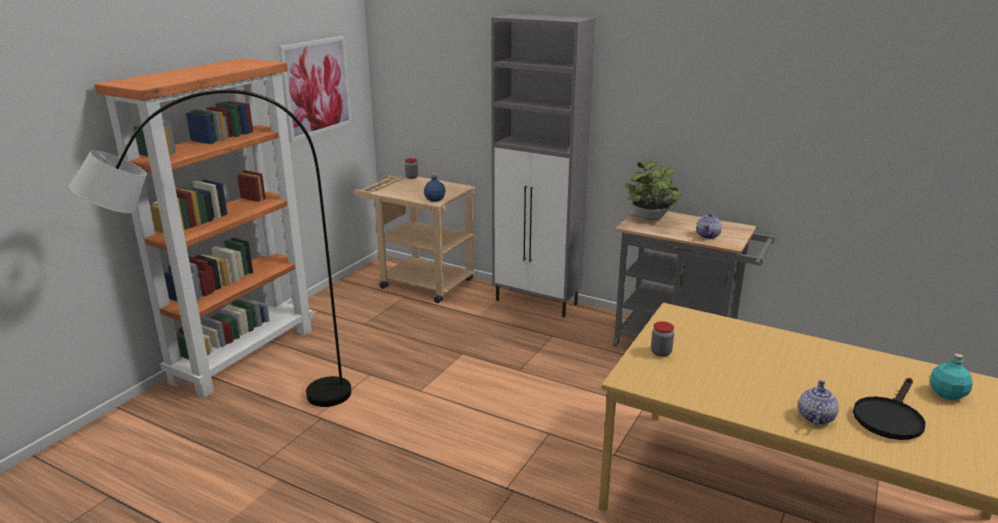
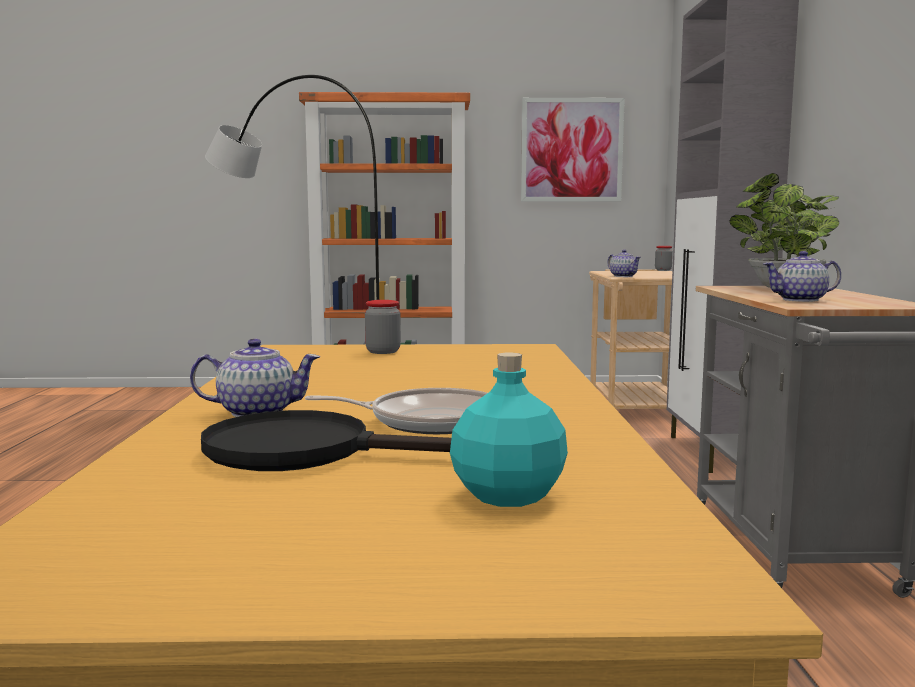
camera: 60 degrees right, 15 degrees down
blue bottle [424,173,445,202] -> teapot [607,250,641,277]
none -> frying pan [305,388,487,434]

